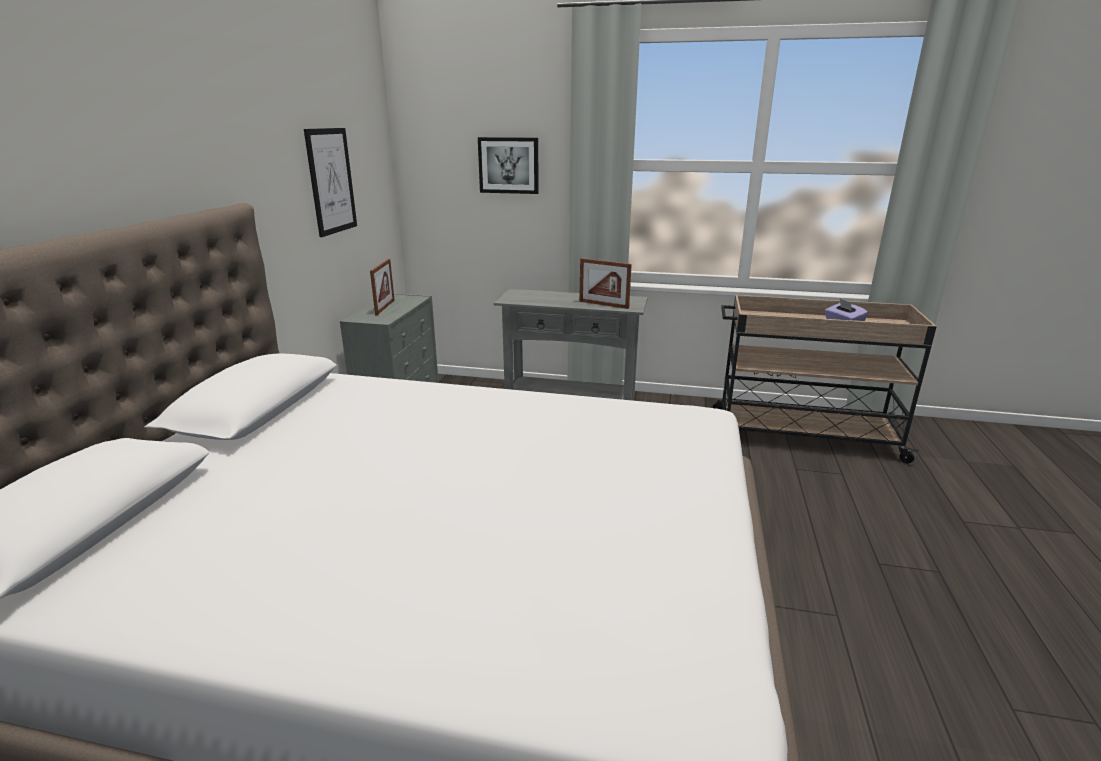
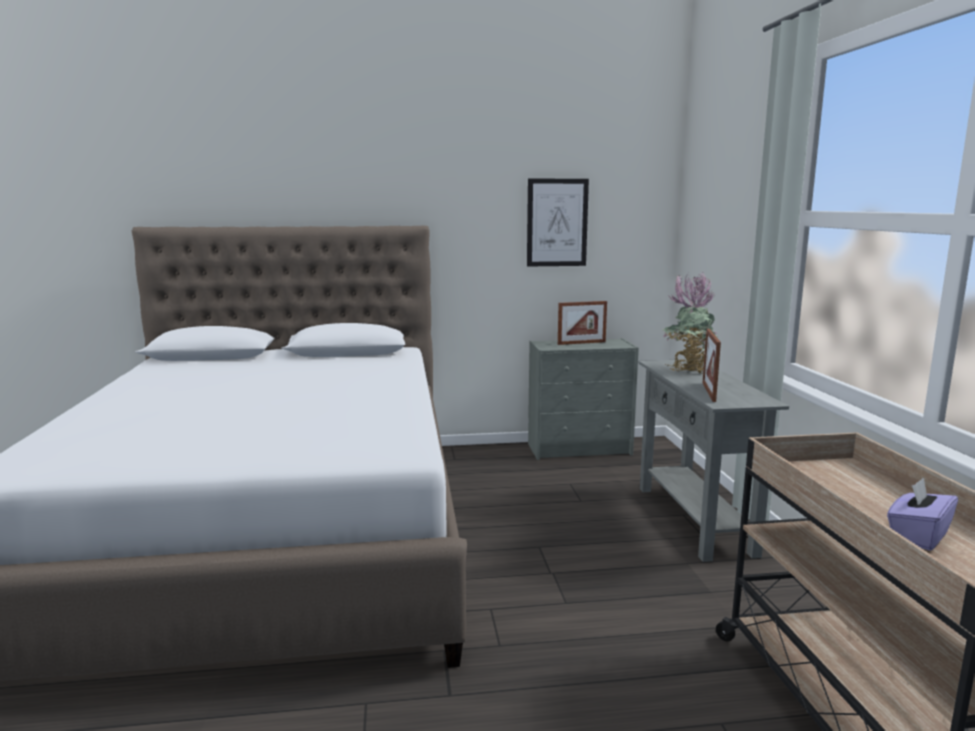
camera: 70 degrees right, 10 degrees down
picture [478,137,539,194] -> none
none -> potted plant [662,272,718,373]

